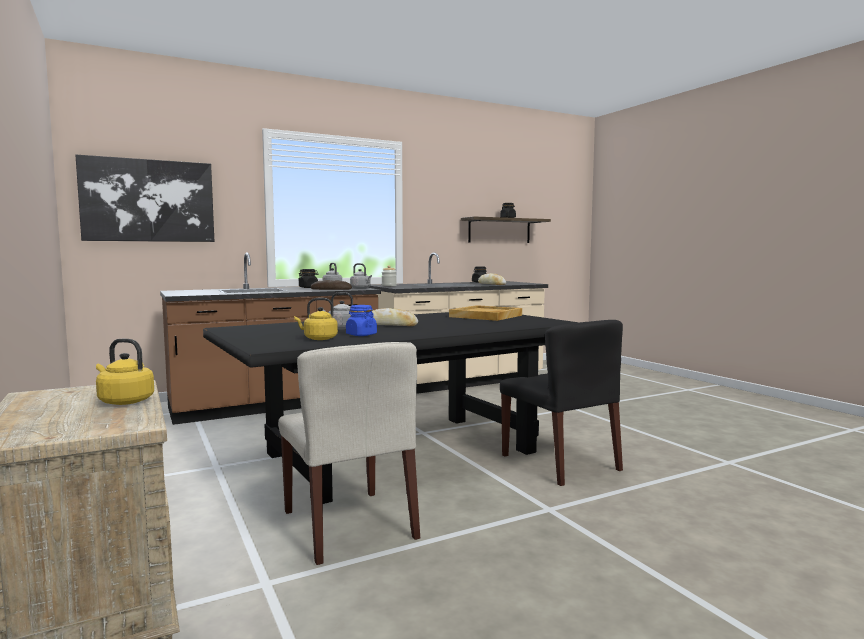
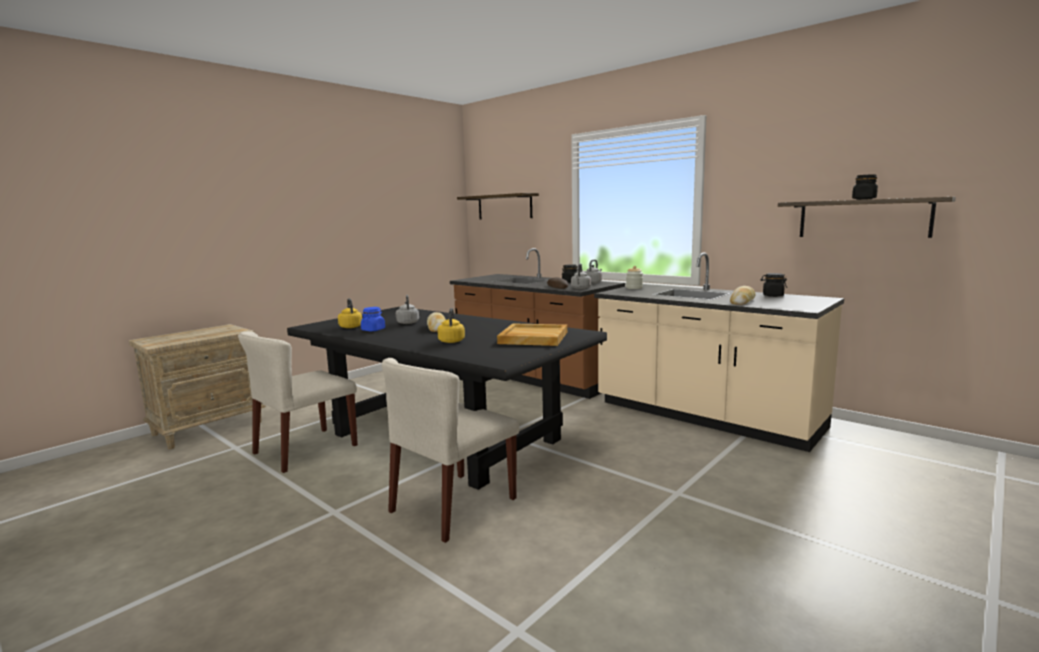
camera: 70 degrees right, 5 degrees up
picture [75,155,214,242] -> shelf [457,193,539,219]
yellow kettle [96,339,154,405] -> yellow kettle moved to [437,308,465,343]
black chair [500,320,623,486] -> beige chair [382,358,520,543]

